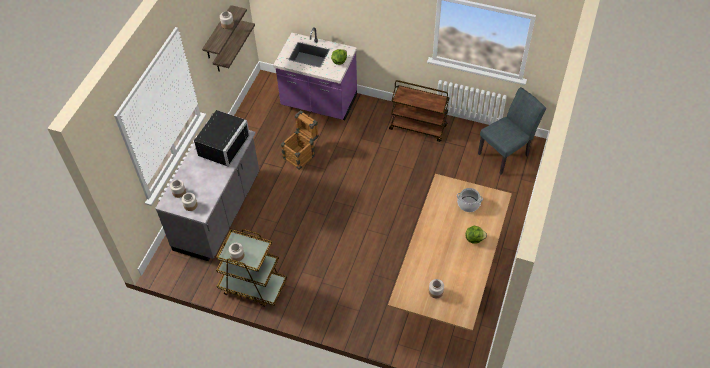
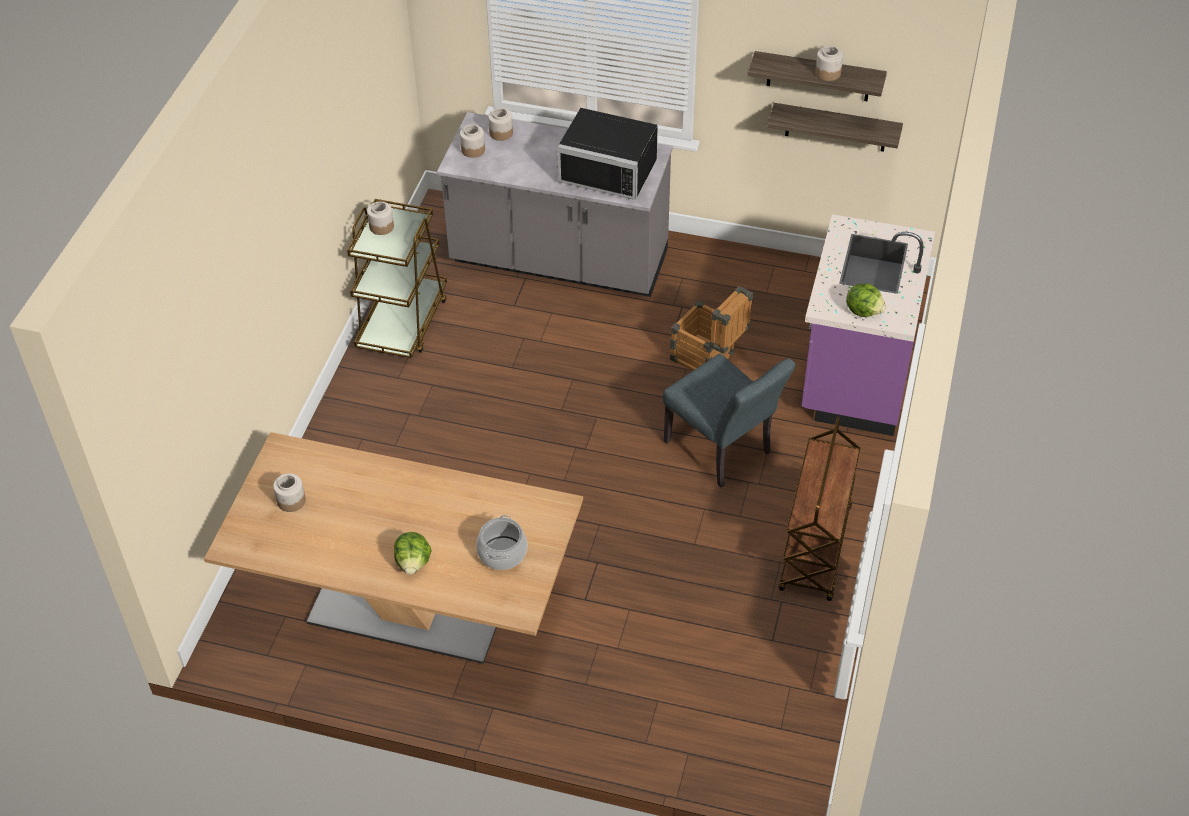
camera: 85 degrees right, 5 degrees down
grey chair [478,87,546,175] -> grey chair moved to [663,354,796,487]

